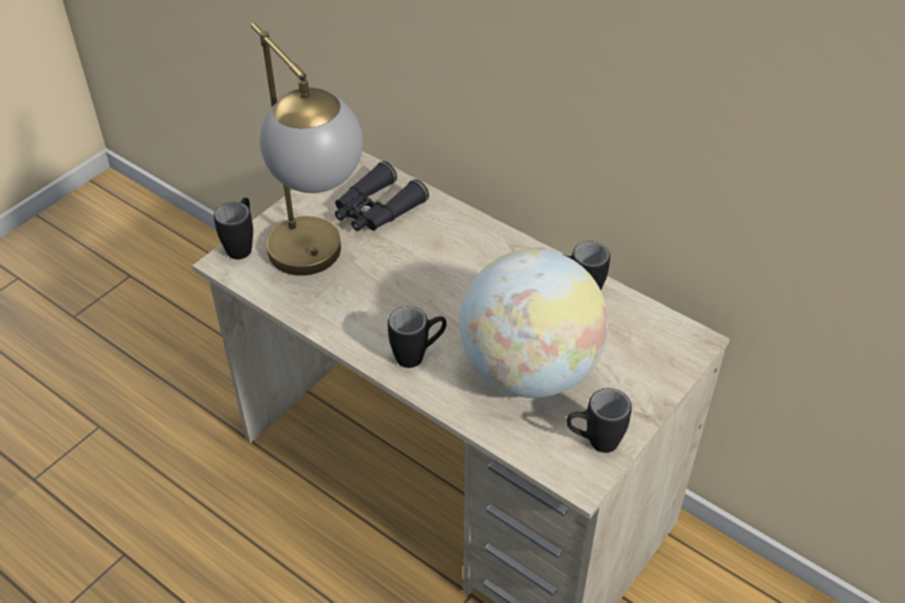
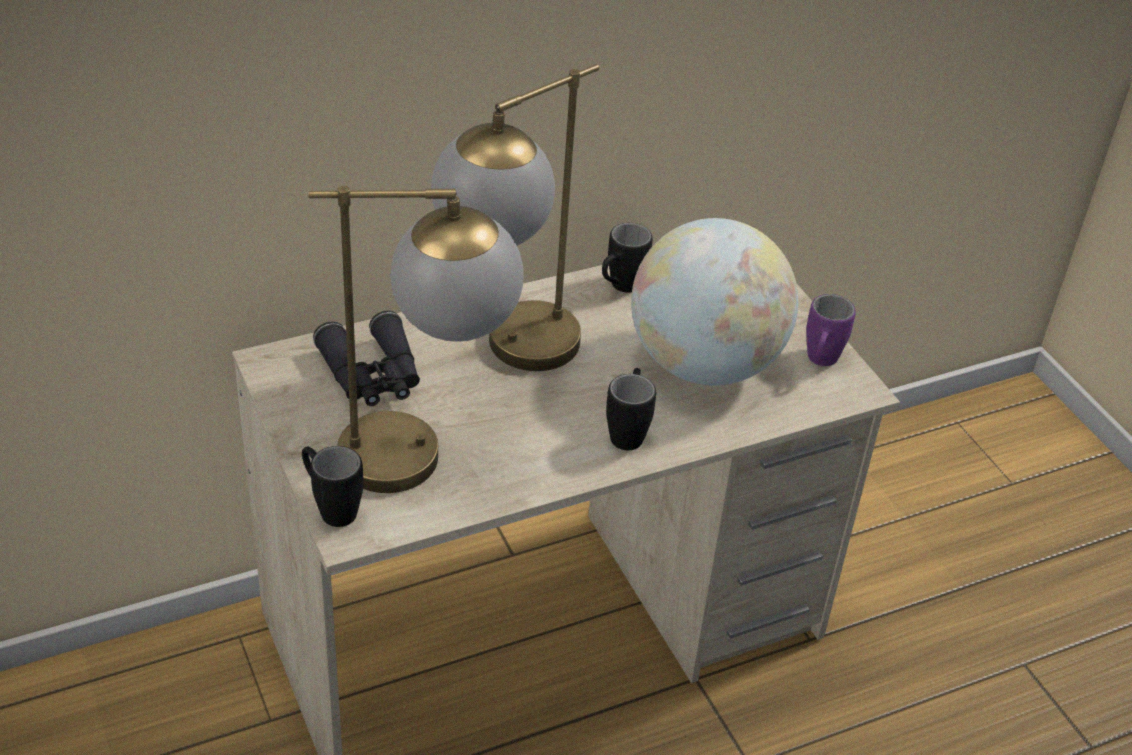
camera: 65 degrees left, 5 degrees down
black mug [566,388,632,453] -> purple mug [806,294,856,366]
none -> table lamp [431,64,599,371]

